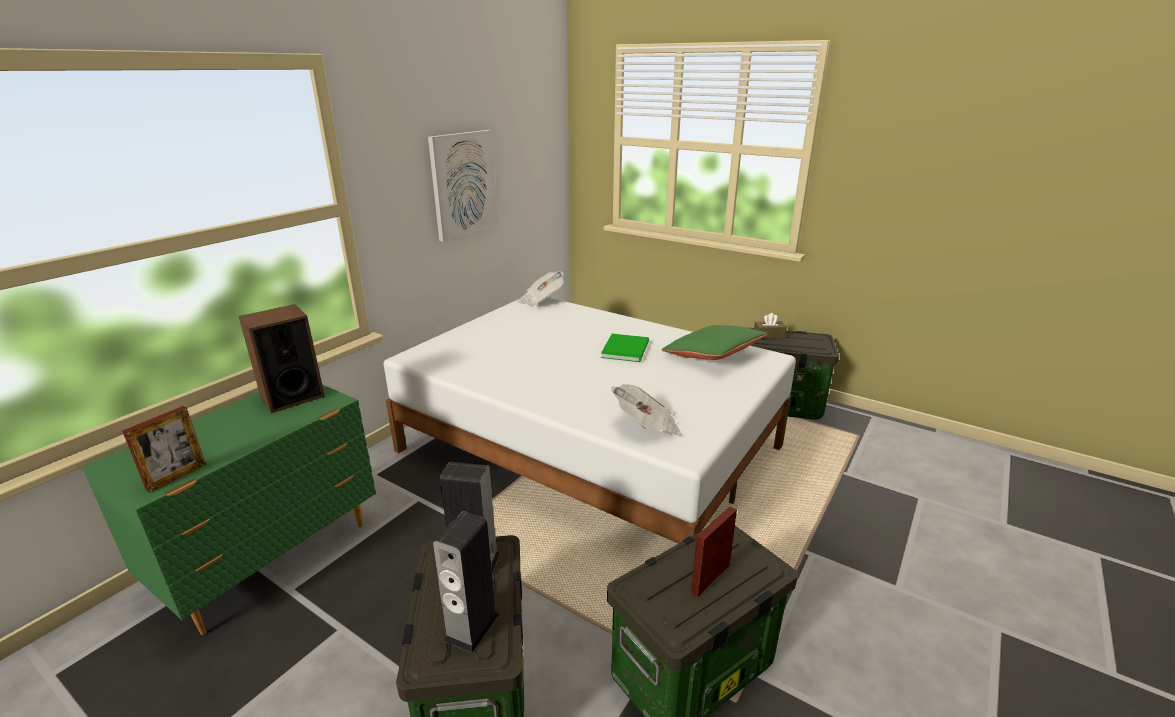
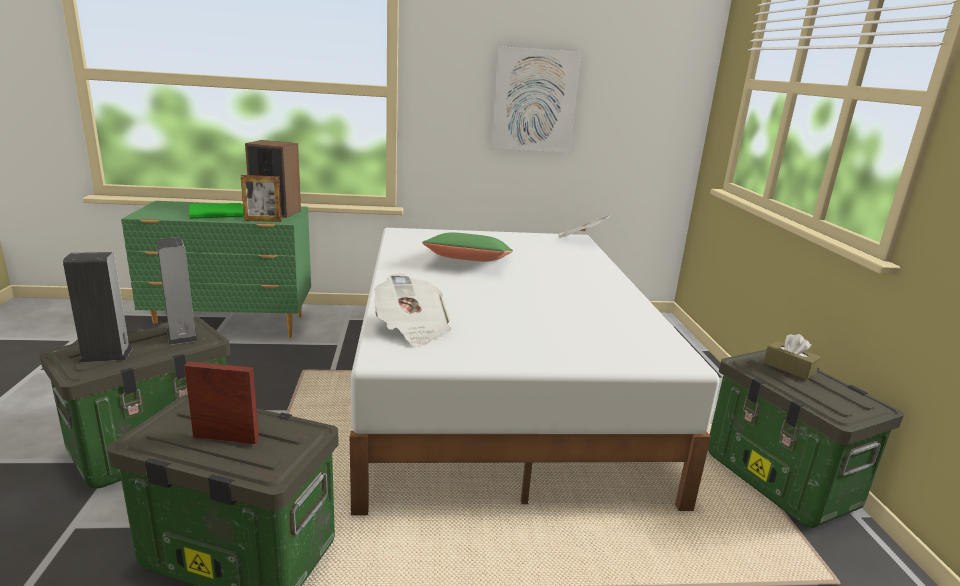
camera: 50 degrees right, 5 degrees down
picture frame [122,406,206,493] -> picture frame moved to [241,175,282,222]
green book [601,334,649,362] -> green book moved to [189,203,244,219]
green pillow [662,325,768,360] -> green pillow moved to [422,232,513,262]

